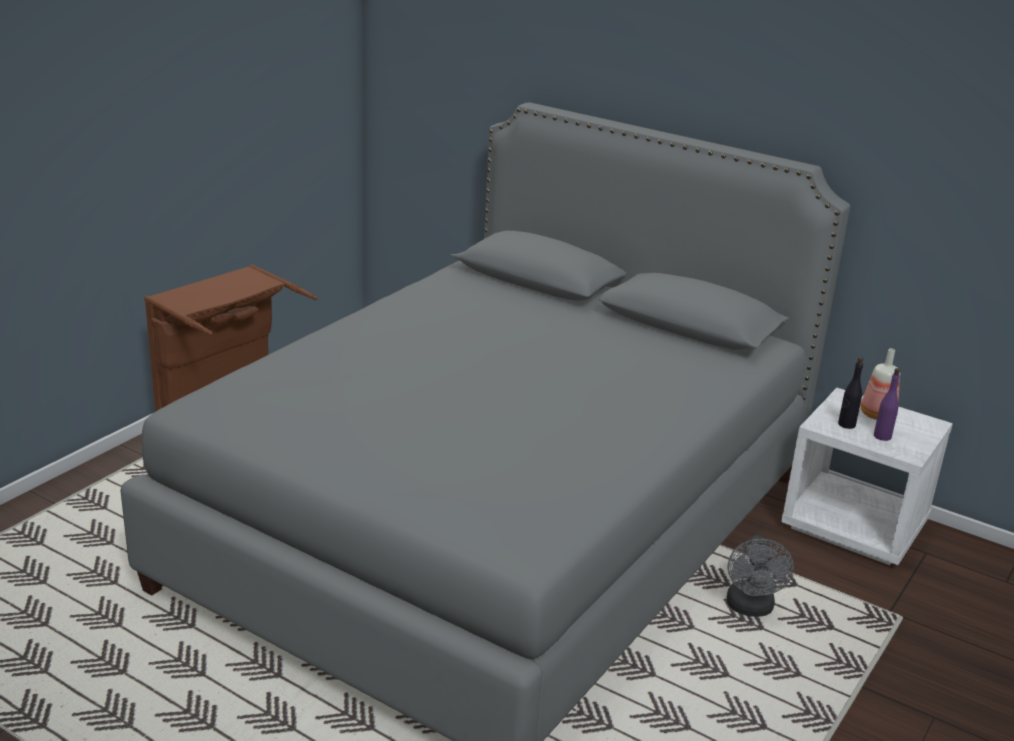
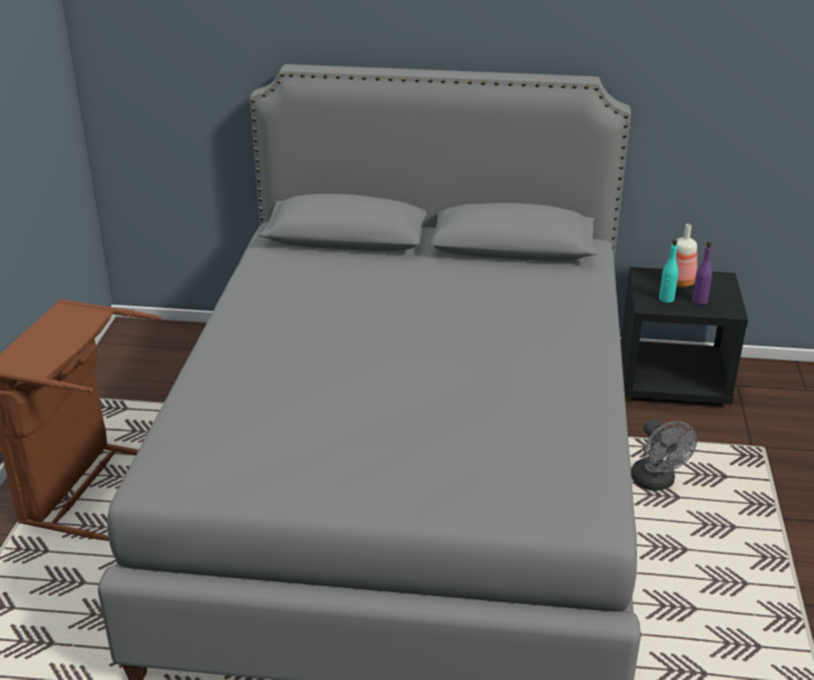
camera: 25 degrees left, 5 degrees up
white nightstand [781,388,953,565] -> black nightstand [621,267,748,406]
black bottle [838,357,863,429] -> turquoise bottle [659,239,679,303]

